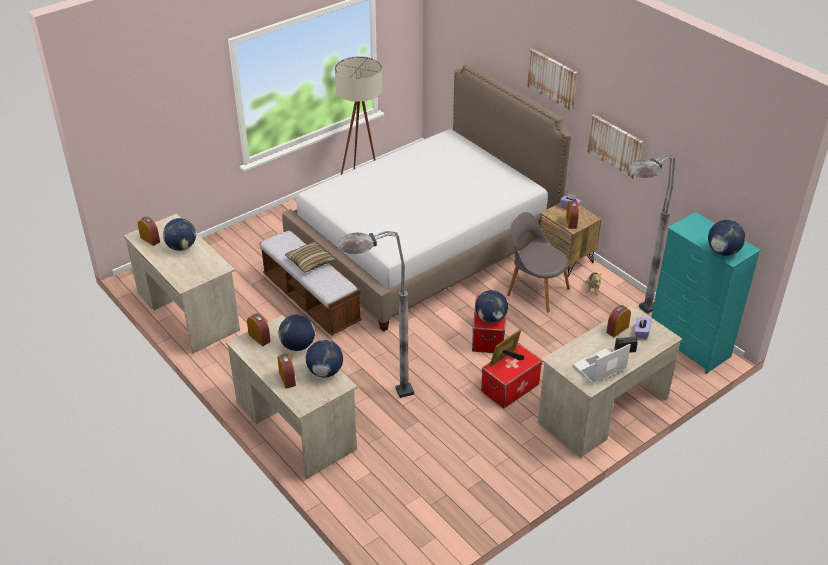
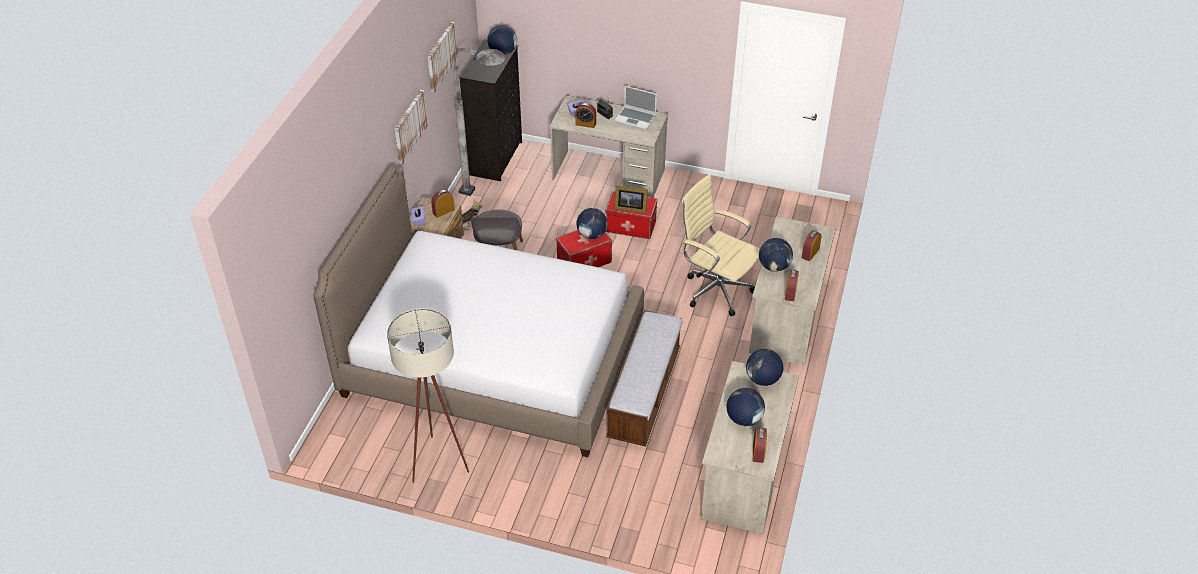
camera: 125 degrees left, 5 degrees up
pillow [285,242,335,273] -> none
globe [306,340,343,378] -> globe moved to [746,349,783,386]
grey floor lamp [338,231,414,398] -> beige office chair [681,174,760,316]
picture [527,49,577,111] -> picture moved to [427,22,457,93]
turquoise dresser [651,212,761,374] -> black dresser [459,39,522,181]

